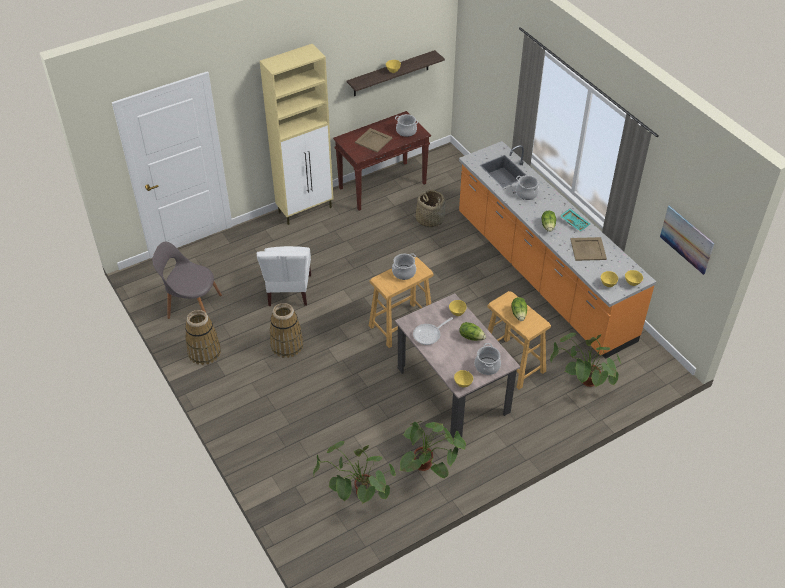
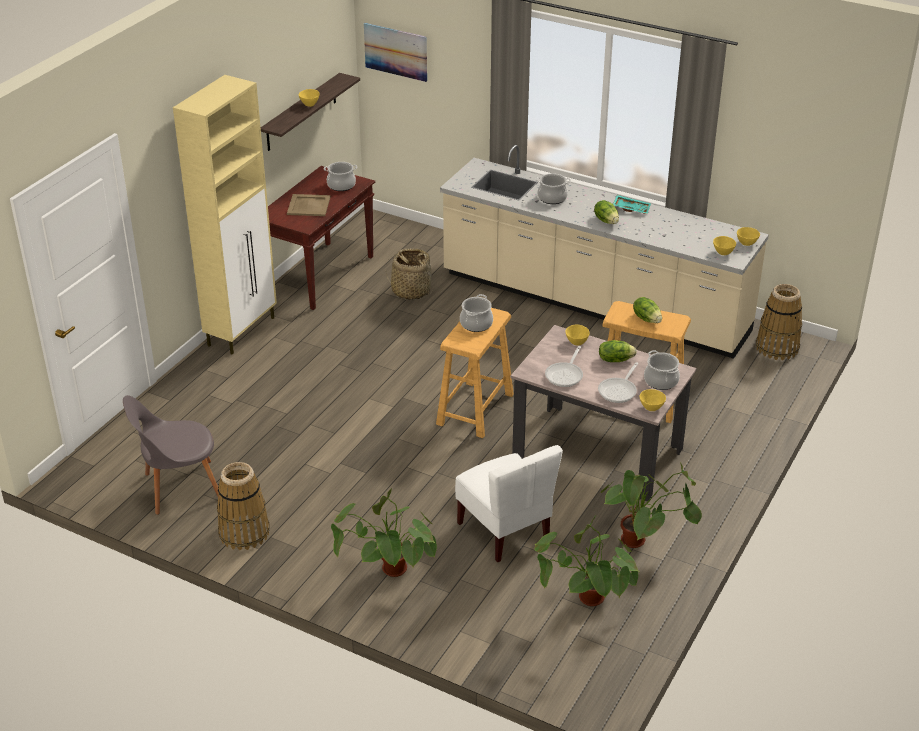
camera: 30 degrees left, 10 degrees down
white chair [257,246,311,306] -> white chair moved to [455,445,563,562]
basket [270,303,303,358] -> basket moved to [756,284,802,360]
orange counter [459,141,656,359] -> beige counter [440,145,769,359]
potted plant [550,333,622,388] -> potted plant moved to [331,487,437,577]
beige tray [570,237,607,261] -> none
picture [660,206,714,275] -> picture moved to [364,23,427,82]
none -> frying pan [598,362,638,403]

